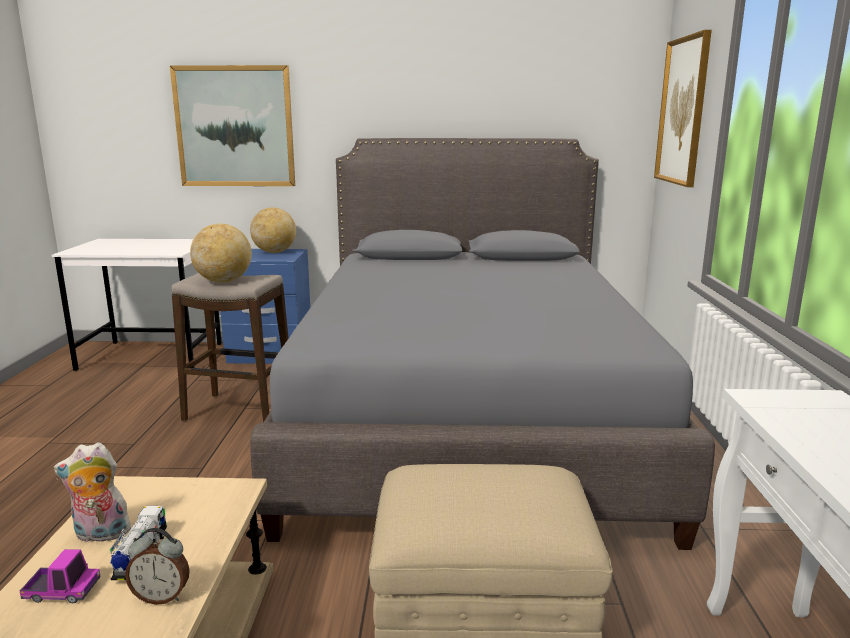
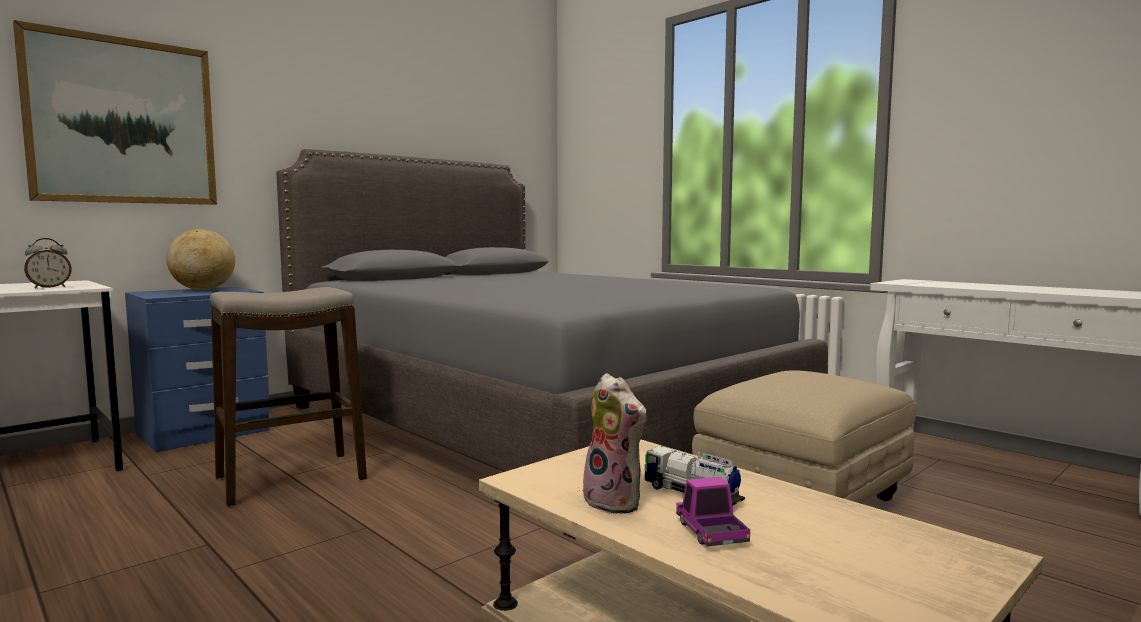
camera: 45 degrees left, 10 degrees down
toy truck [20,549,101,603] -> toy truck turned 60 degrees counterclockwise [676,477,750,546]
plush toy [54,442,134,544] -> plush toy turned 75 degrees counterclockwise [578,373,647,514]
alarm clock [125,528,190,605] -> alarm clock moved to [24,238,72,289]
globe [190,224,252,283] -> none
picture [654,30,712,187] -> none

